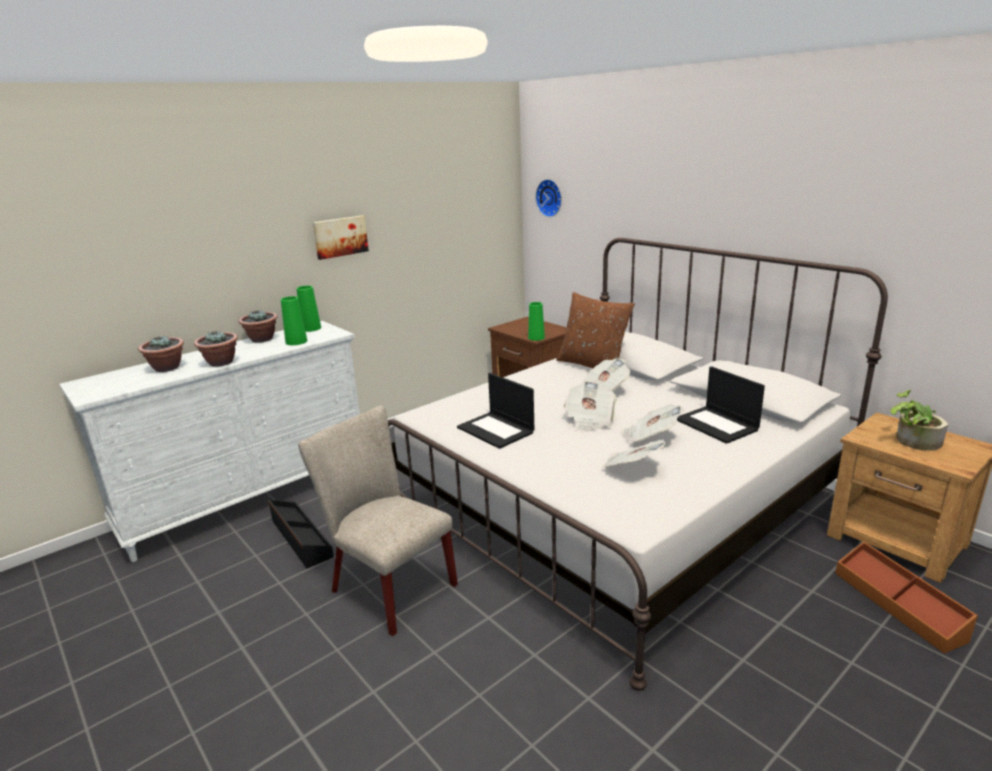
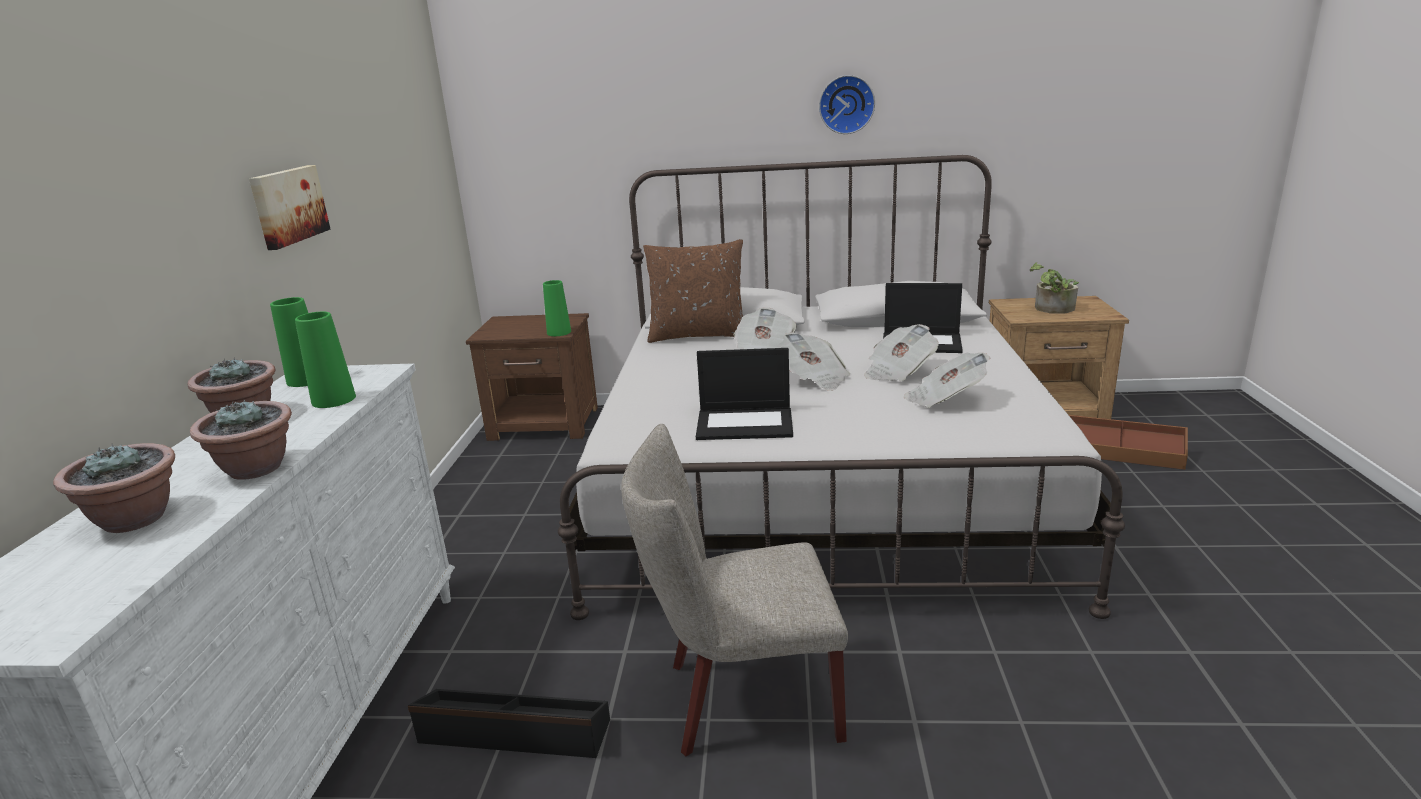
camera: 45 degrees left, 0 degrees up
wall clock [535,179,562,217] -> wall clock moved to [819,75,875,134]

